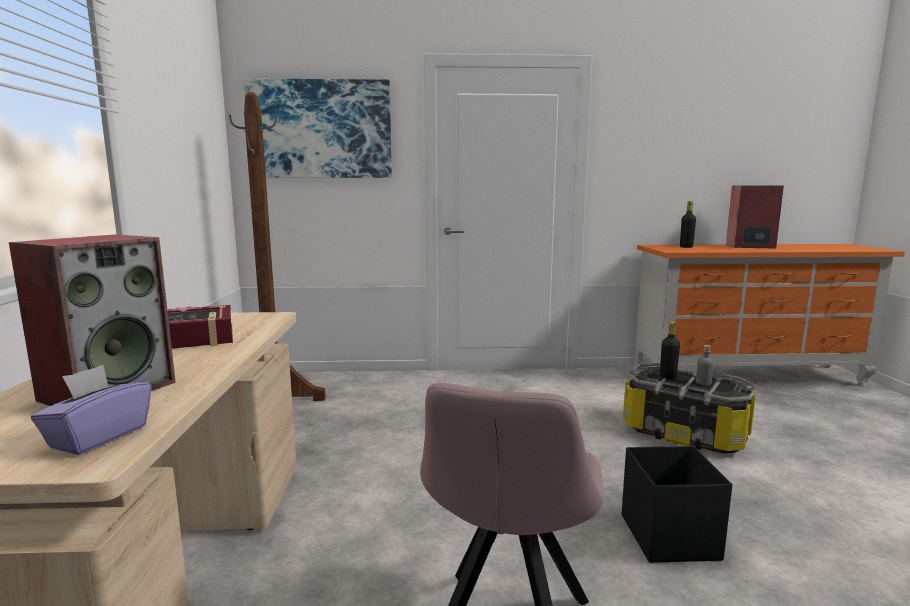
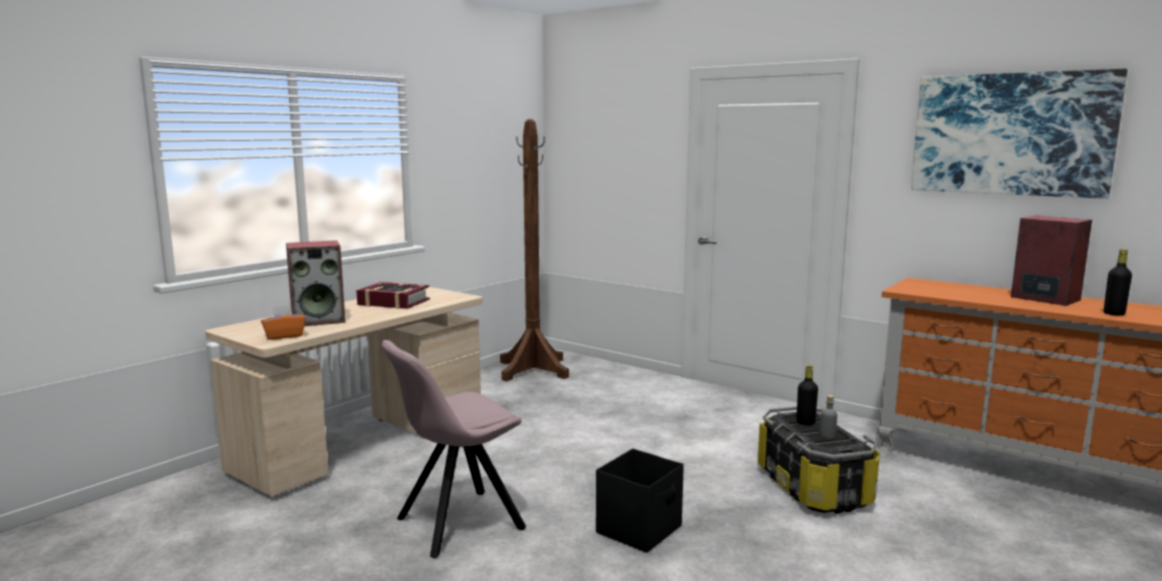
camera: 40 degrees right, 0 degrees up
purple tissue box [31,365,152,455] -> orange tissue box [261,304,306,340]
picture [244,78,392,178] -> picture moved to [911,69,1127,199]
black bottle [680,201,696,248] -> black bottle moved to [1104,249,1132,316]

